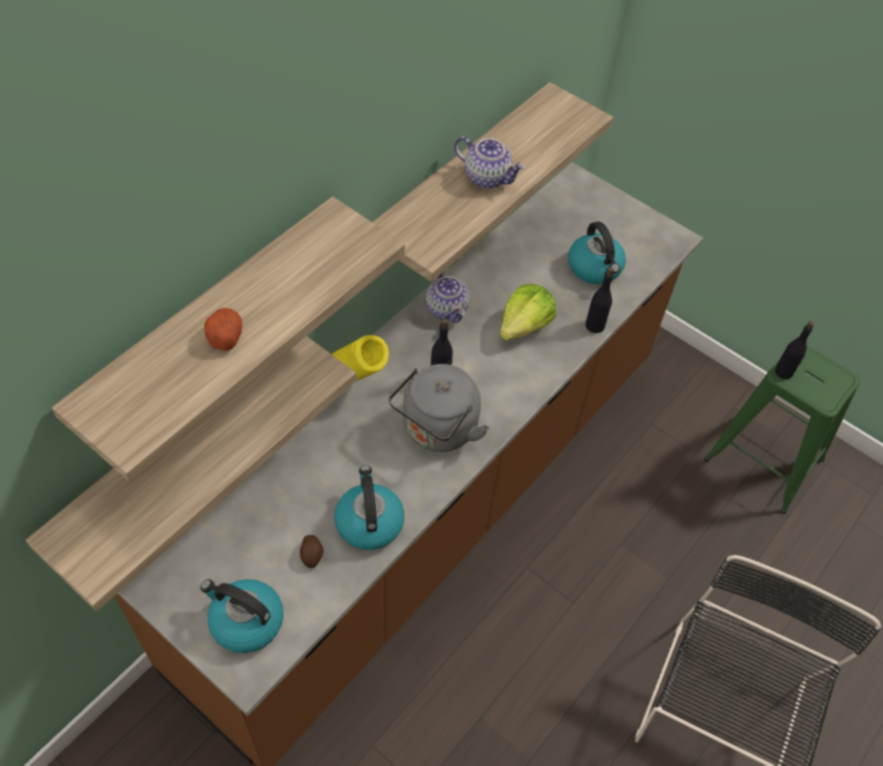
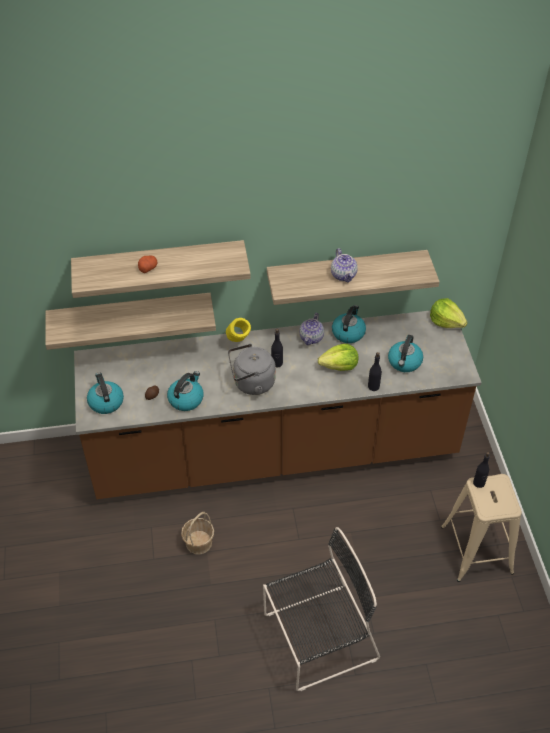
camera: 45 degrees right, 5 degrees down
green stool [704,345,860,514] -> beige stool [441,474,522,582]
none -> basket [181,512,214,554]
none -> kettle [332,305,366,343]
none -> lettuce [430,298,468,328]

